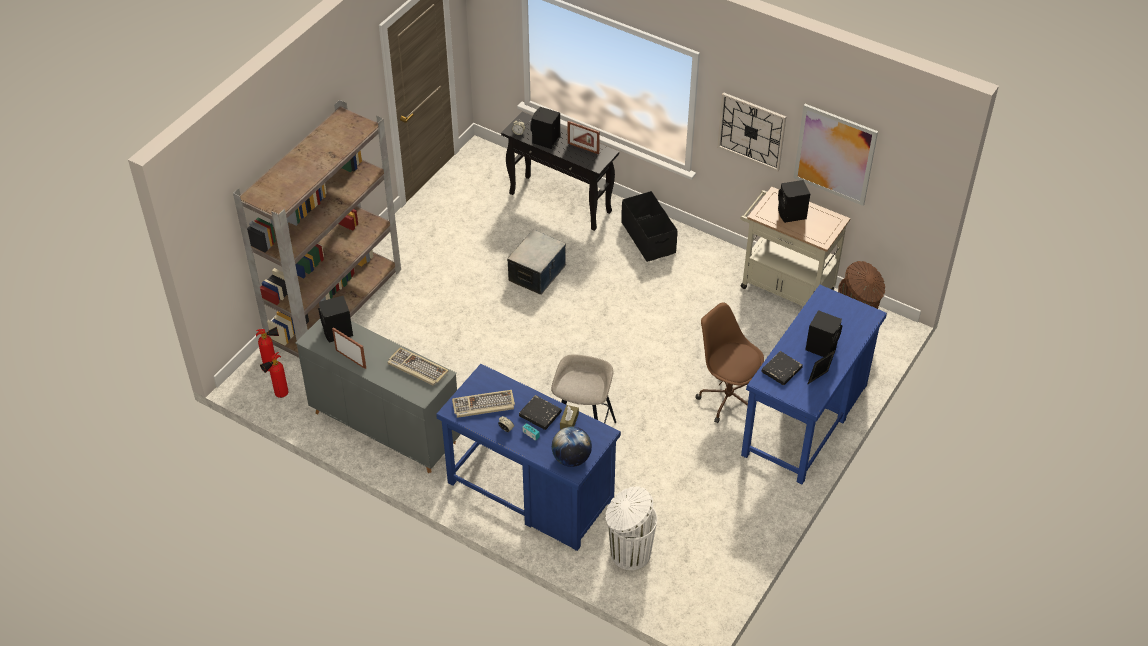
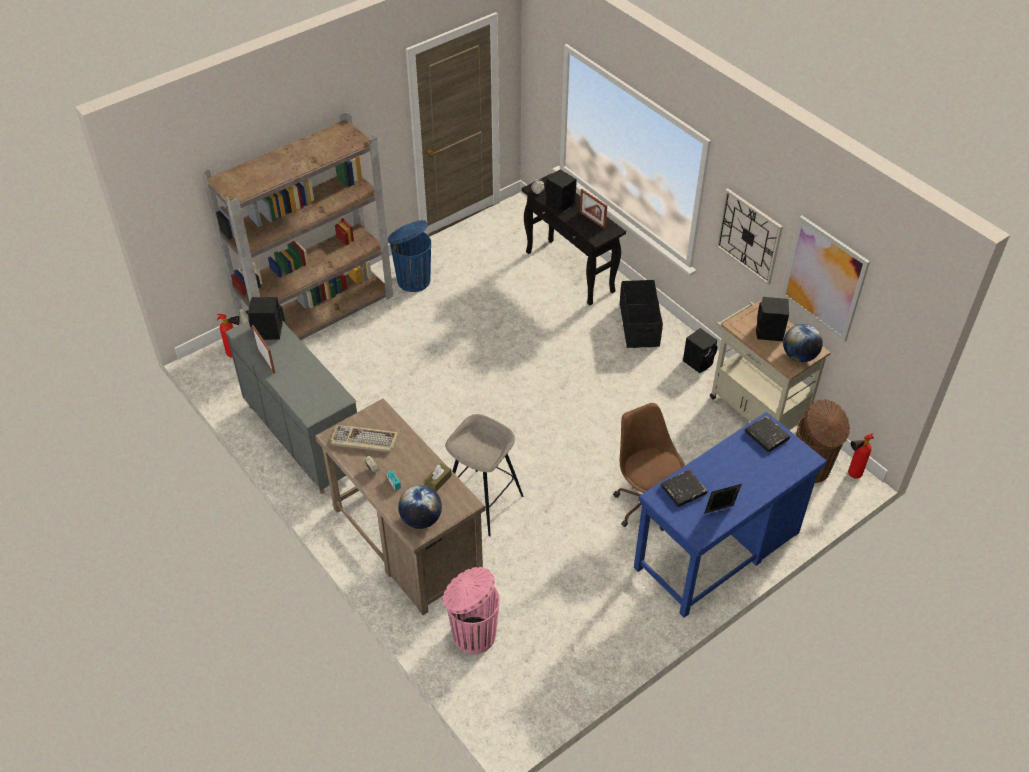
camera: 20 degrees right, 0 degrees up
fire extinguisher [260,352,288,398] -> fire extinguisher moved to [848,433,874,479]
keyboard [387,347,449,386] -> none
blue desk [436,364,621,551] -> brown desk [315,398,485,615]
storage box [507,230,566,295] -> none
black book [519,395,562,430] -> black book moved to [745,416,790,452]
white trash can [605,486,657,570] -> pink trash can [443,567,500,654]
black speaker [805,310,842,357] -> black speaker moved to [683,328,718,373]
none -> blue trash can [387,220,431,292]
none -> globe [783,324,823,362]

